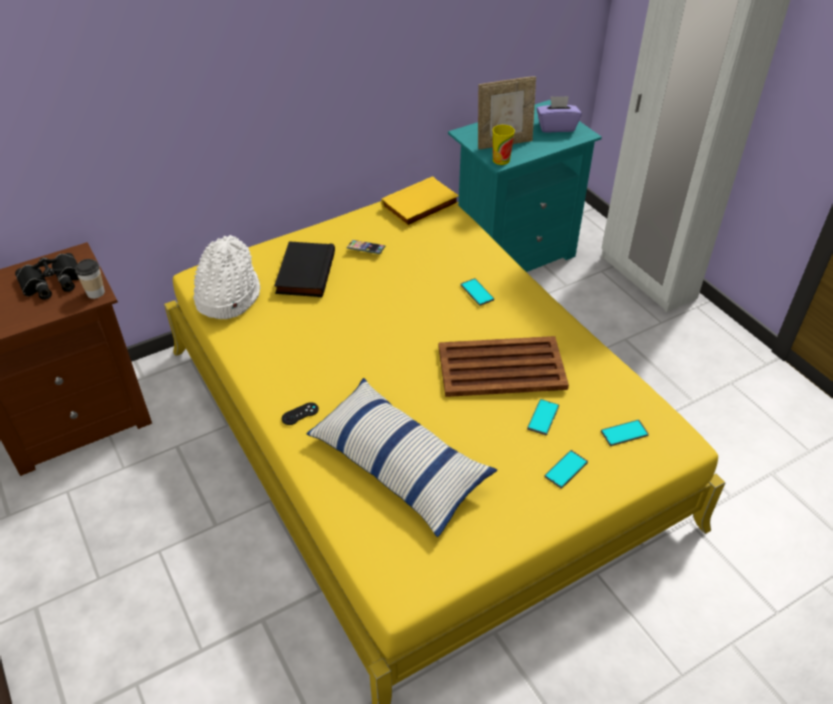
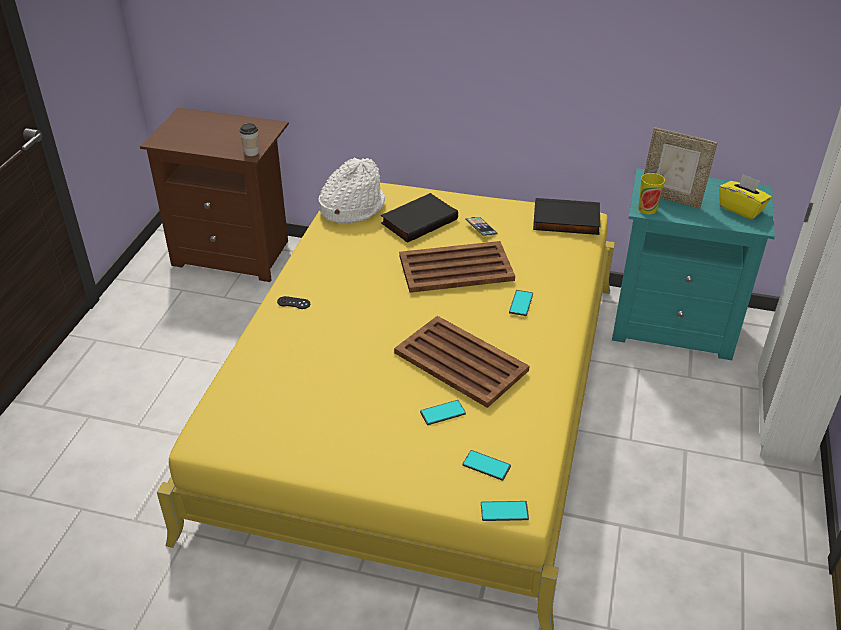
camera: 45 degrees right, 5 degrees down
black binoculars [15,253,79,300] -> none
pillow [306,378,497,537] -> none
yellow book [381,176,459,227] -> black book [533,198,600,235]
purple tissue box [536,96,582,133] -> yellow tissue box [719,174,772,219]
phone [544,450,588,489] -> phone moved to [481,501,529,521]
none -> brown tray [399,241,515,293]

